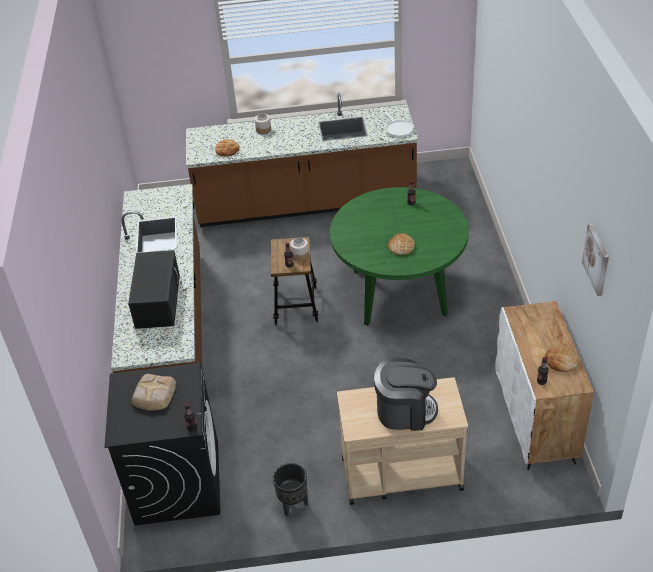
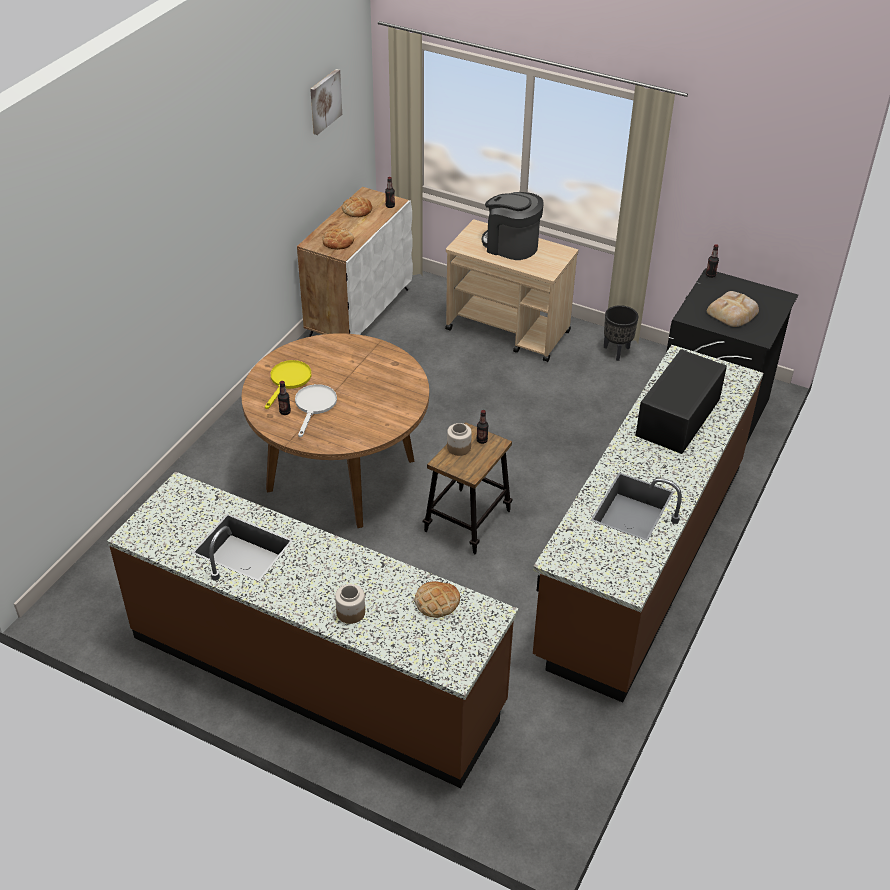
camera: 150 degrees left, 0 degrees up
green dining table [330,187,469,326] -> brown dining table [241,333,429,528]
white frying pan [383,110,414,137] -> white frying pan moved to [295,384,337,437]
bread [388,233,415,255] -> bread moved to [322,227,354,250]
none -> yellow frying pan [265,360,311,409]

